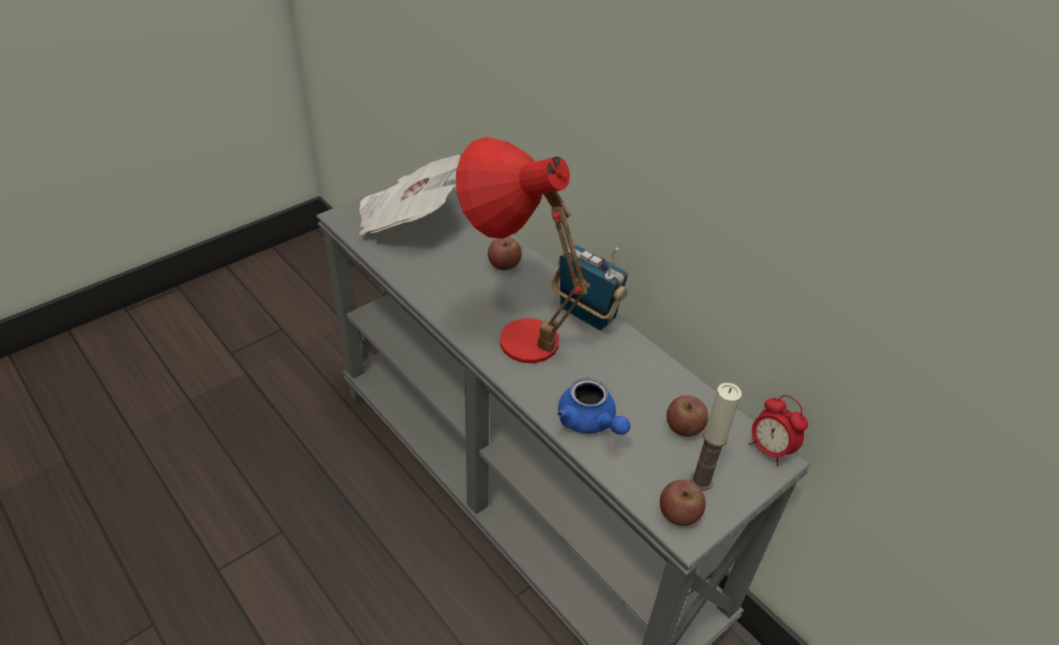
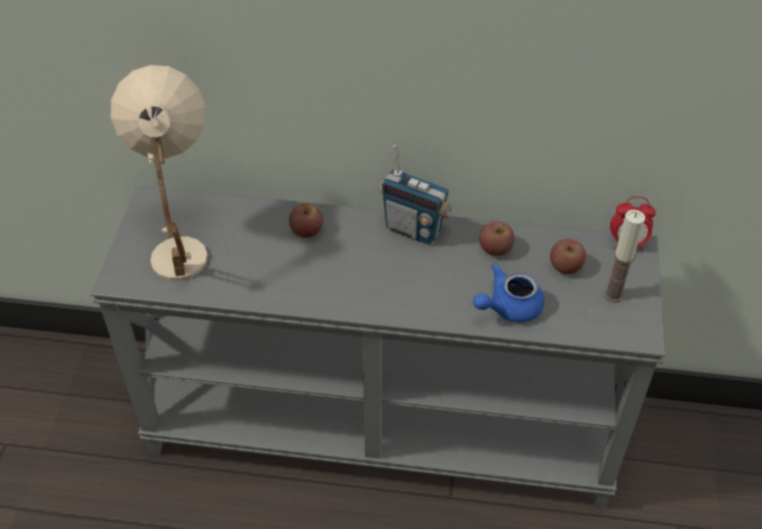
camera: 40 degrees left, 5 degrees up
newspaper [359,155,460,235] -> beige table lamp [111,65,208,281]
red table lamp [456,137,590,363] -> none
radio [551,245,628,330] -> radio turned 150 degrees counterclockwise [379,145,452,245]
blue teapot [557,377,630,435] -> blue teapot turned 135 degrees clockwise [473,264,544,323]
apple [660,480,706,526] -> apple moved to [480,221,515,256]

